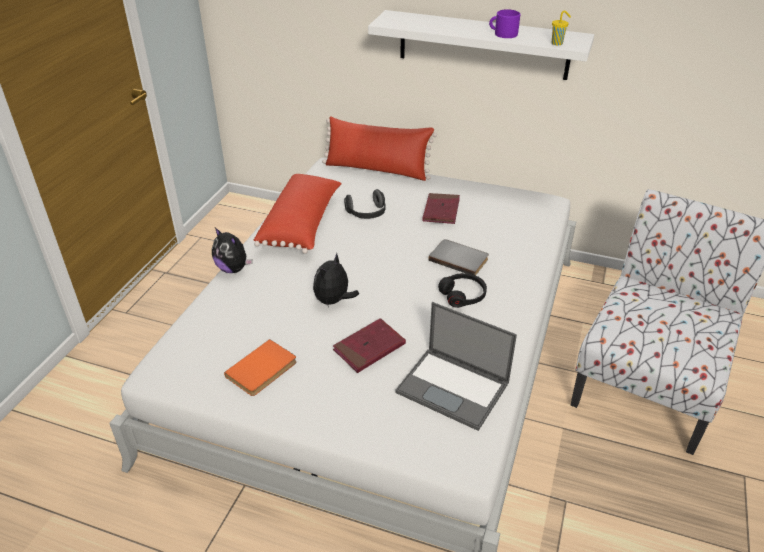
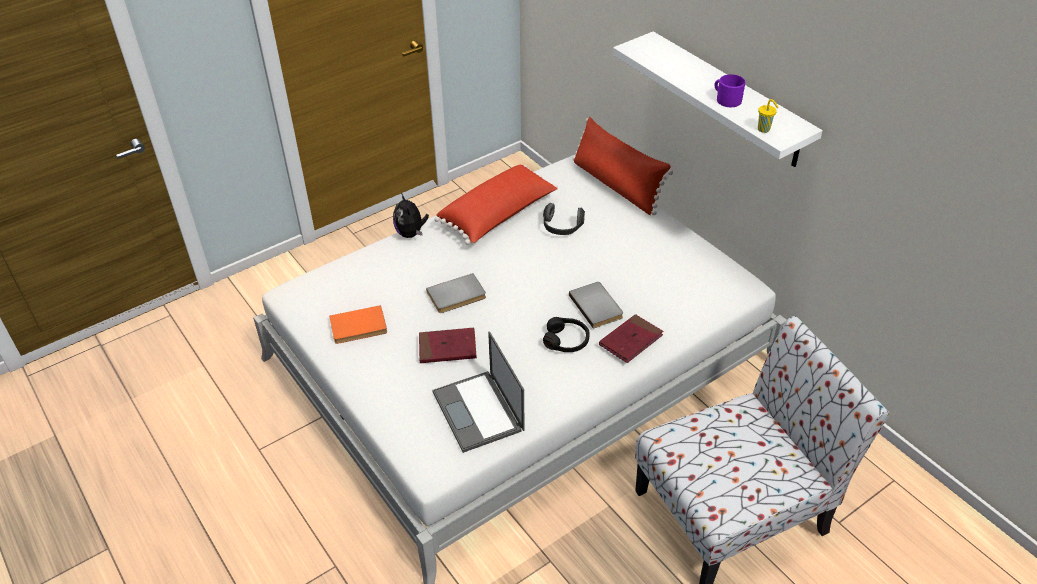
camera: 35 degrees right, 5 degrees up
plush toy [313,253,359,307] -> grey book [426,273,486,313]
red book [422,193,460,224] -> red book moved to [599,314,663,363]

